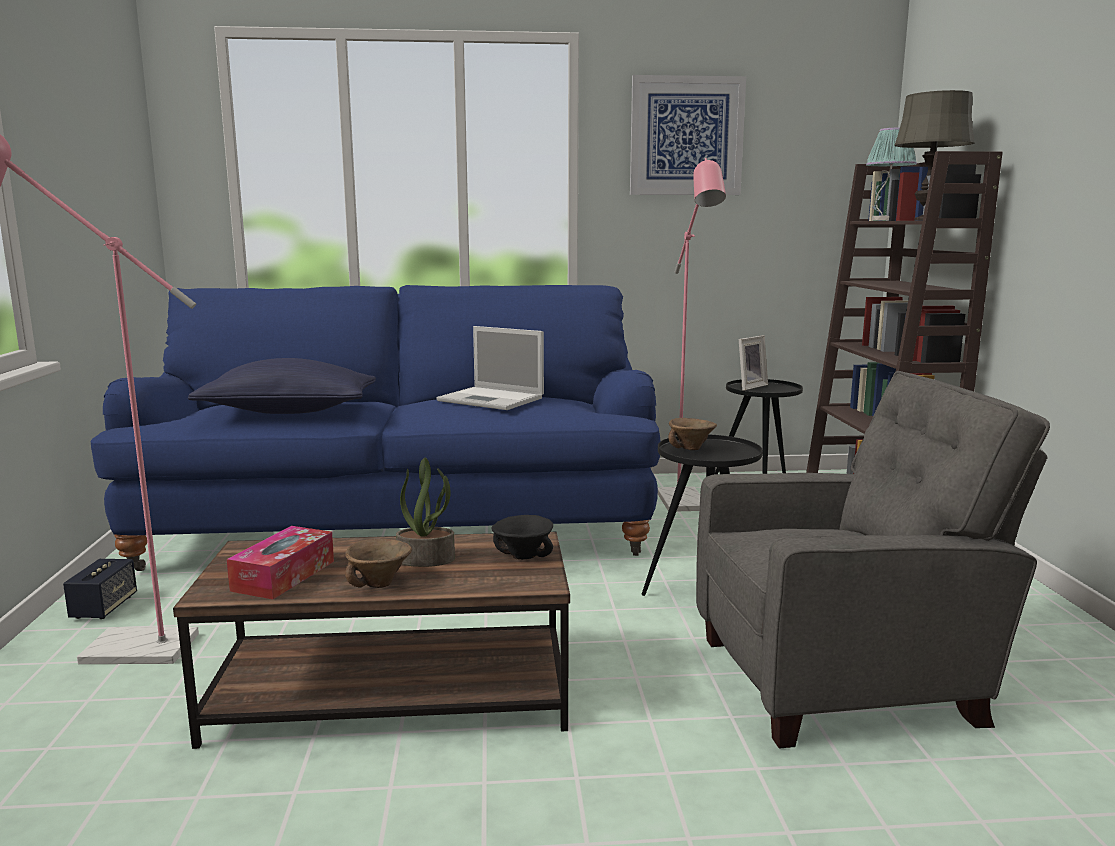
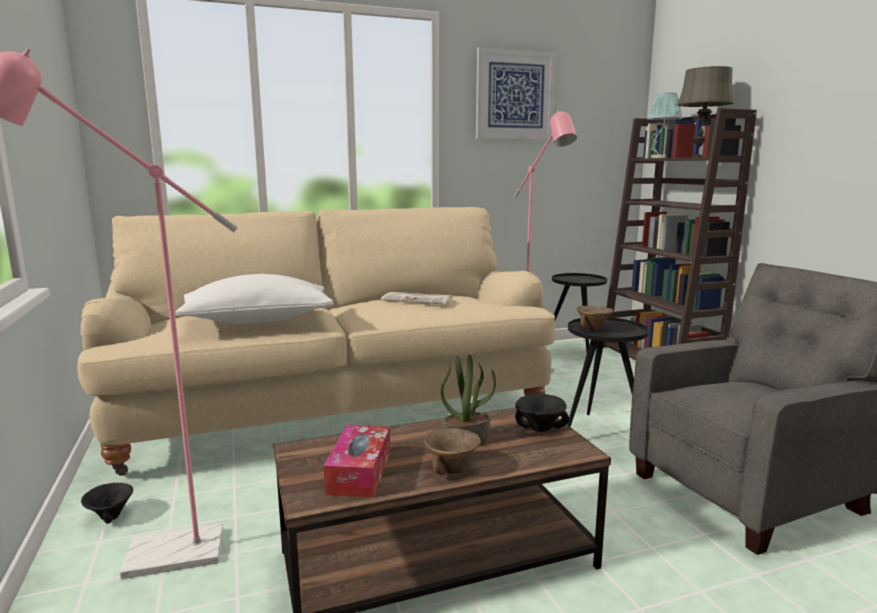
camera: 15 degrees left, 0 degrees up
speaker [63,559,137,619] -> black bowl [81,483,133,524]
blue sofa [90,285,660,571] -> beige sofa [77,207,555,476]
blue pillow [188,358,376,414] -> white pillow [176,274,333,323]
laptop [436,326,544,410] -> newspaper [381,292,452,304]
picture frame [739,335,768,390] -> none

